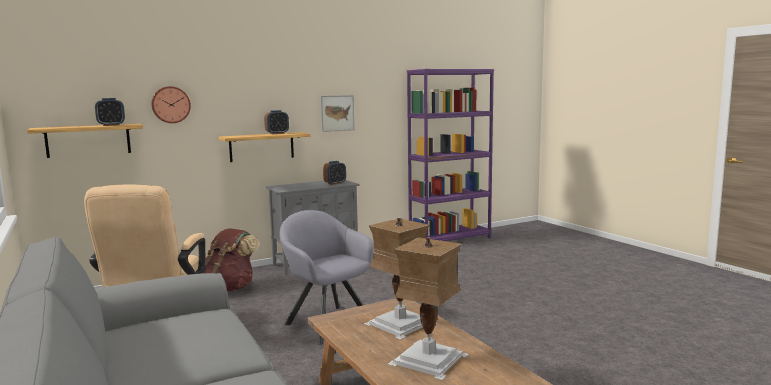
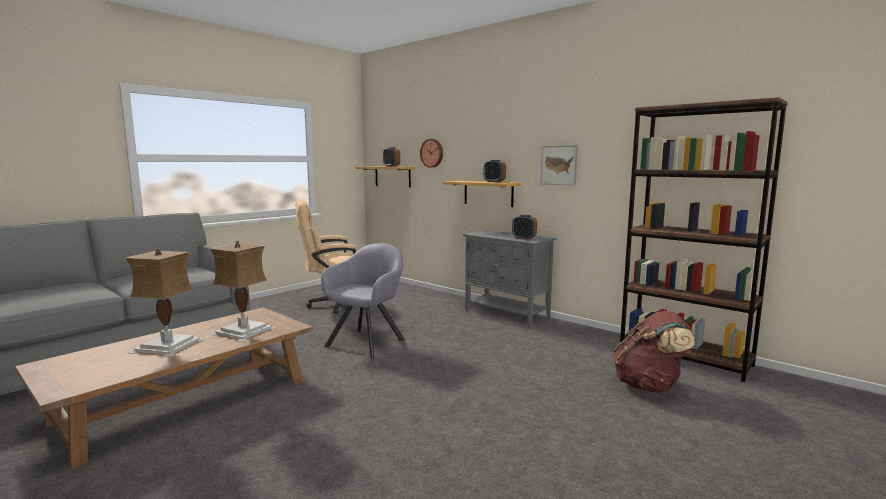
camera: 70 degrees right, 0 degrees up
brown backpack [202,228,260,292] -> brown backpack moved to [613,311,695,393]
purple bookcase [407,69,494,241] -> brown bookcase [620,97,788,382]

